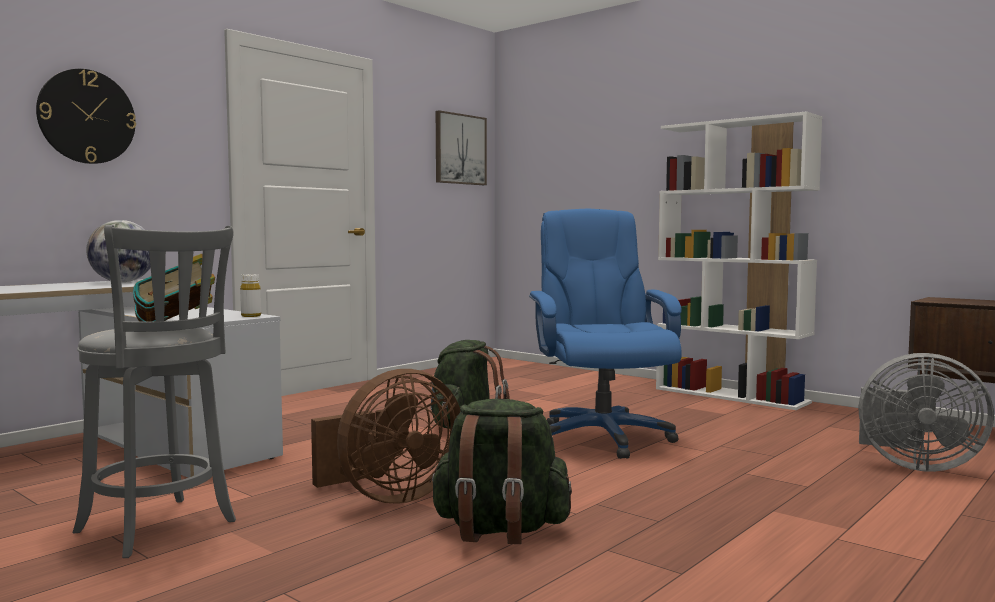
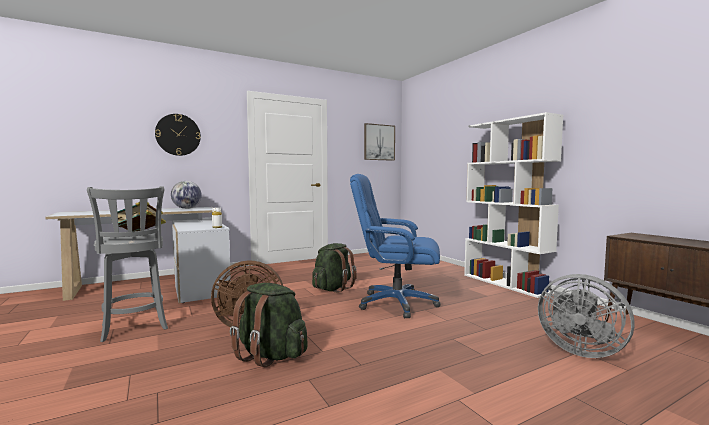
camera: 20 degrees right, 0 degrees up
blue office chair [529,209,682,459] -> blue office chair turned 90 degrees counterclockwise [350,174,441,318]

